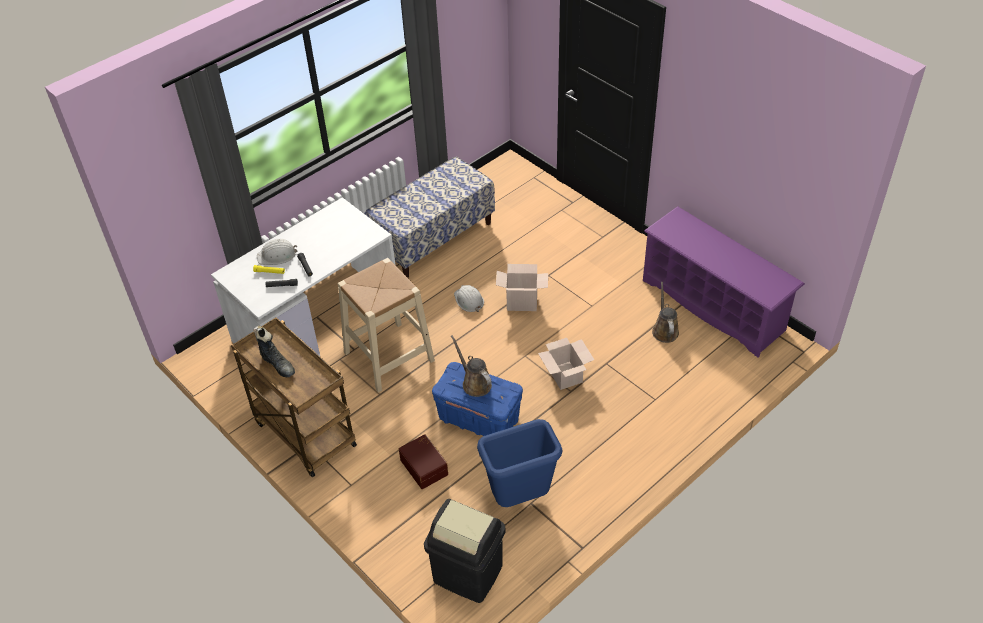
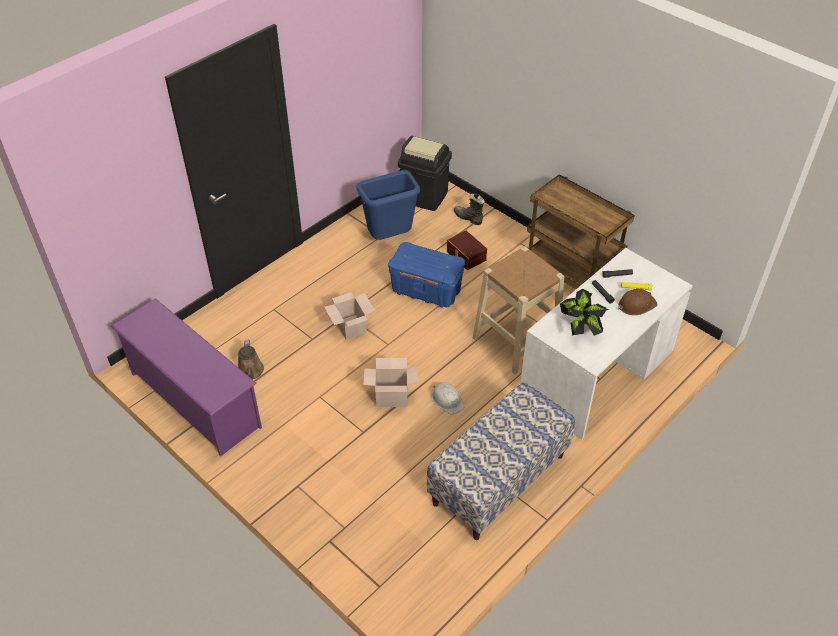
camera: 175 degrees right, 0 degrees up
black boot [253,326,295,377] -> black boot moved to [454,193,485,225]
white hard hat [257,239,297,265] -> brown hard hat [618,289,658,315]
brown watering can [451,335,492,397] -> none
none -> potted plant [560,289,608,336]

